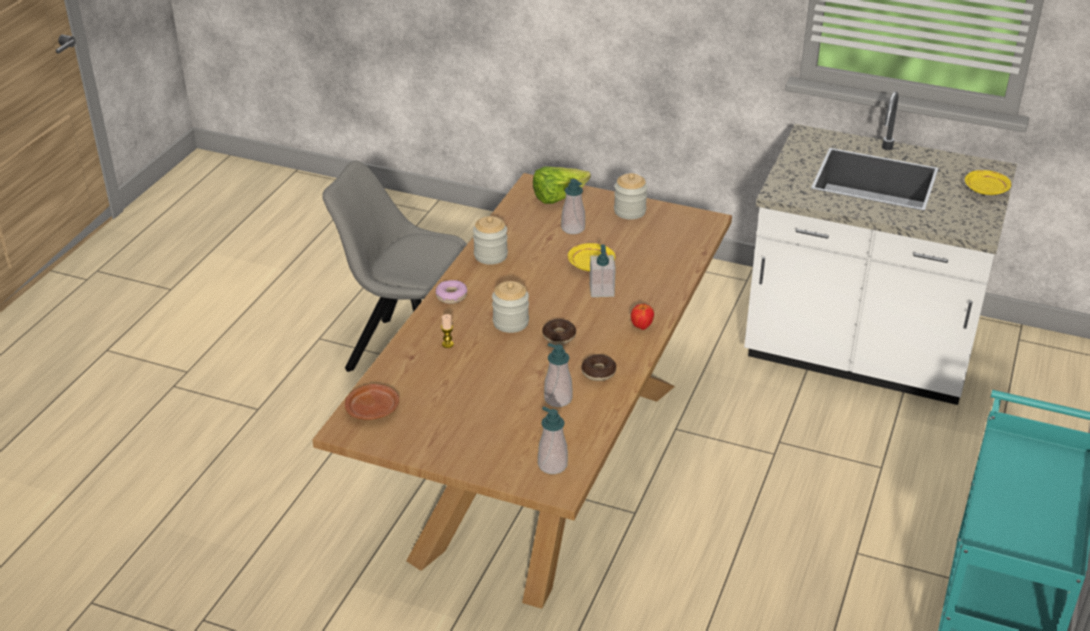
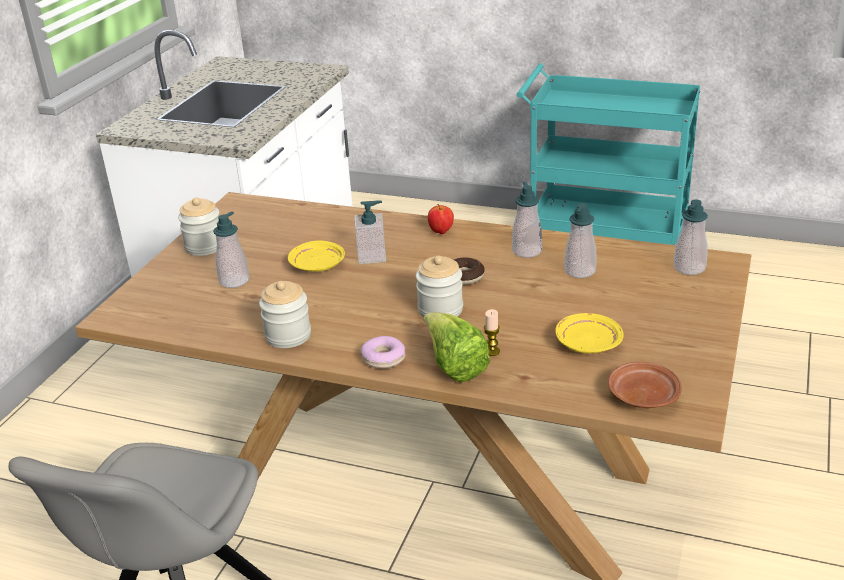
camera: 90 degrees left, 5 degrees down
lettuce [533,167,591,204] -> lettuce moved to [423,312,490,382]
donut [581,354,616,381] -> soap dispenser [512,182,542,258]
yellow plate [965,170,1011,195] -> yellow plate moved to [555,313,624,354]

